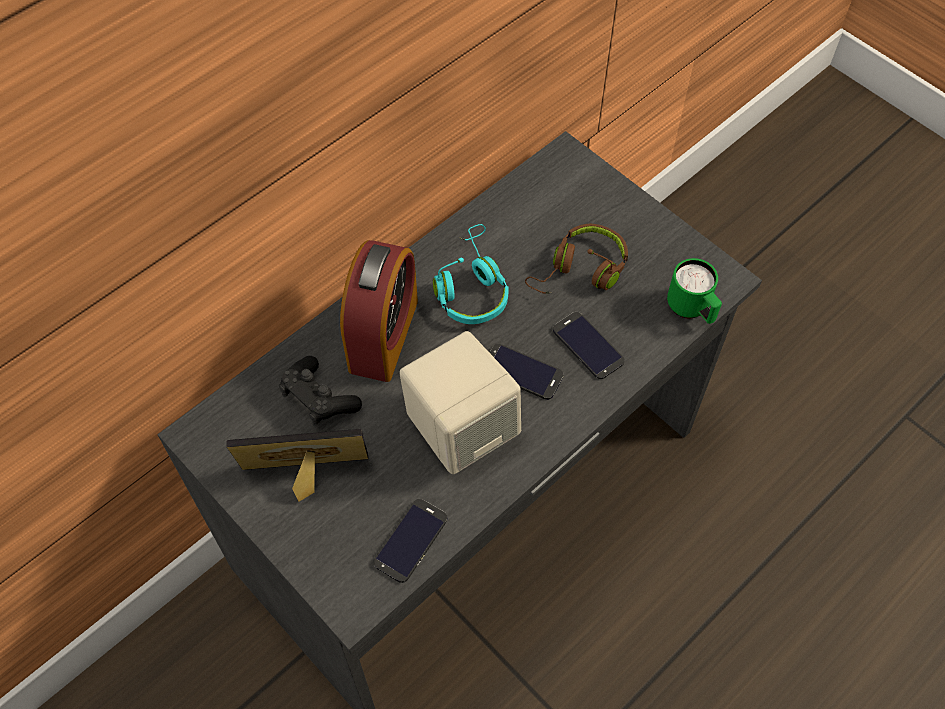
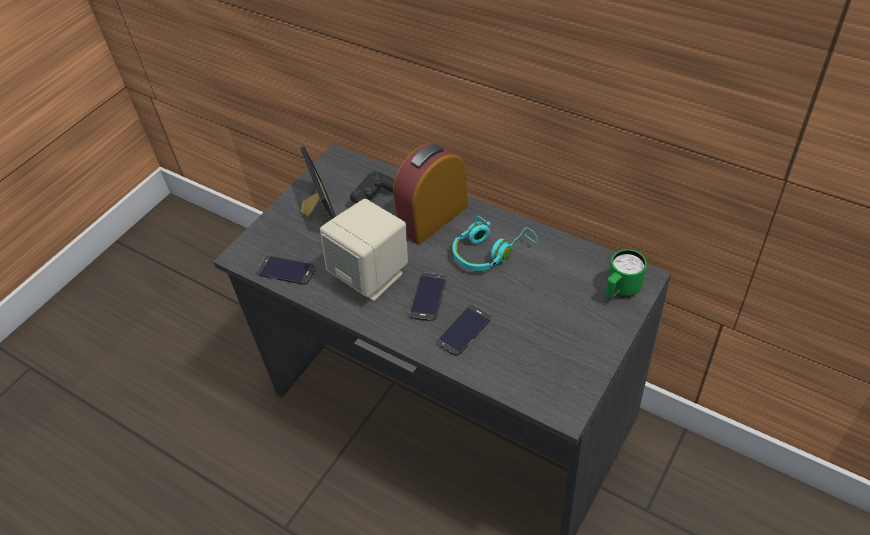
camera: 80 degrees right, 10 degrees down
alarm clock [340,240,418,382] -> alarm clock turned 135 degrees clockwise [393,143,468,244]
brown headphones [525,224,628,294] -> none
green mug [667,258,722,324] -> green mug moved to [606,249,647,298]

